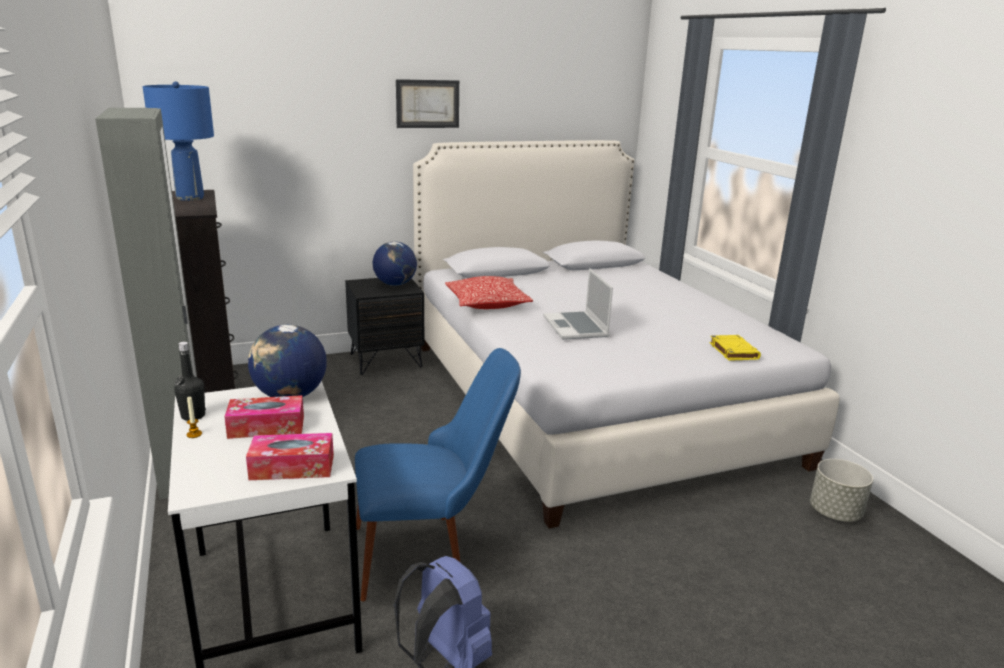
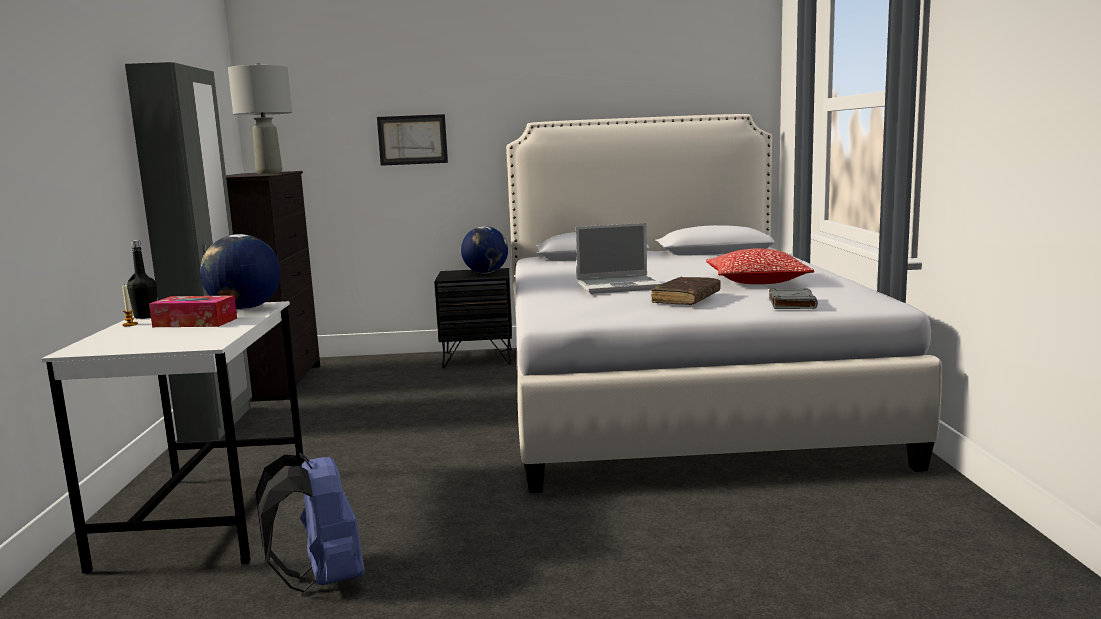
camera: 20 degrees right, 10 degrees down
blue table lamp [143,81,214,201] -> grey table lamp [228,63,292,174]
tissue box [246,433,334,480] -> none
blue chair [355,348,521,601] -> none
picture [396,79,459,128] -> picture moved to [377,114,448,166]
pillow [445,276,533,309] -> pillow moved to [706,248,814,284]
laptop [543,268,613,340] -> laptop turned 105 degrees counterclockwise [576,223,662,294]
yellow book [710,335,761,361] -> grey book [769,288,818,309]
grey planter [810,459,873,522] -> none
none -> brown book [651,277,721,305]

